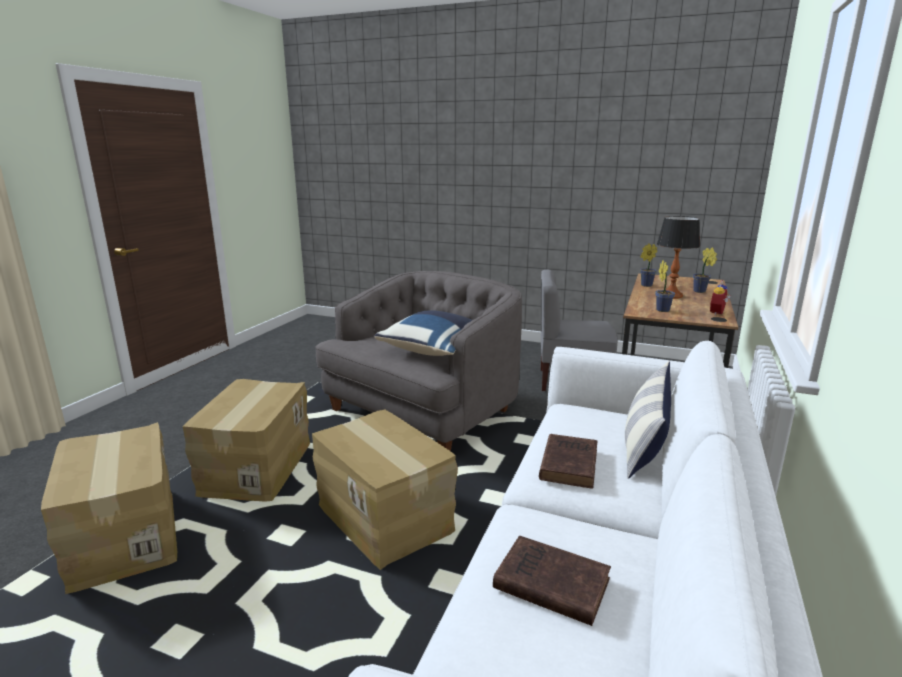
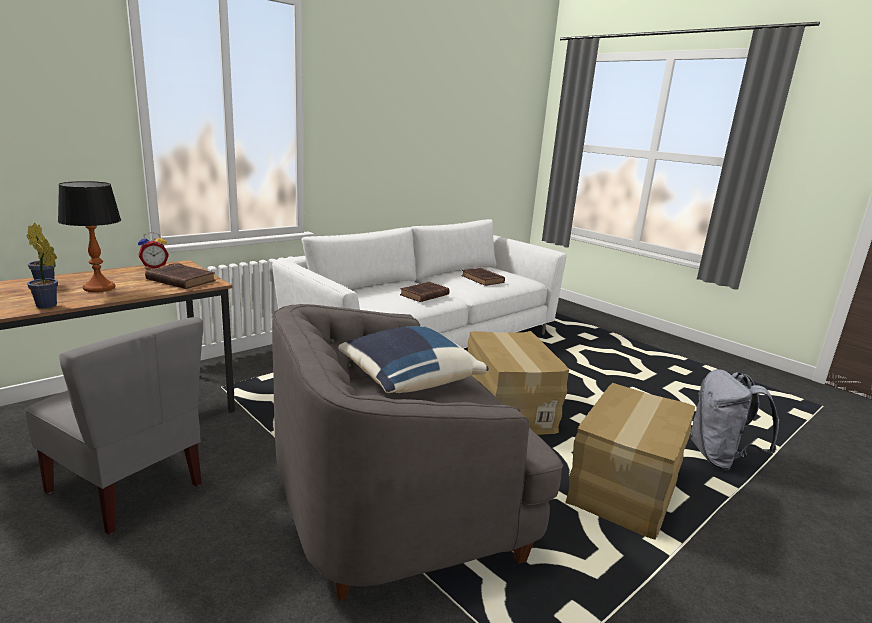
camera: 155 degrees left, 0 degrees up
cardboard box [41,422,177,594] -> grey backpack [690,369,779,471]
pillow [625,361,671,479] -> none
potted plant [655,260,675,312] -> brown book [145,264,215,289]

